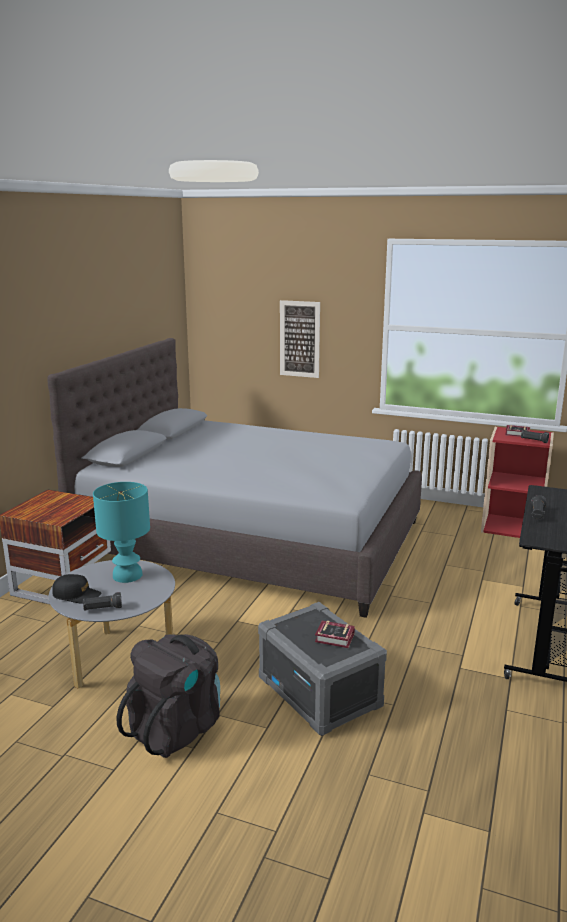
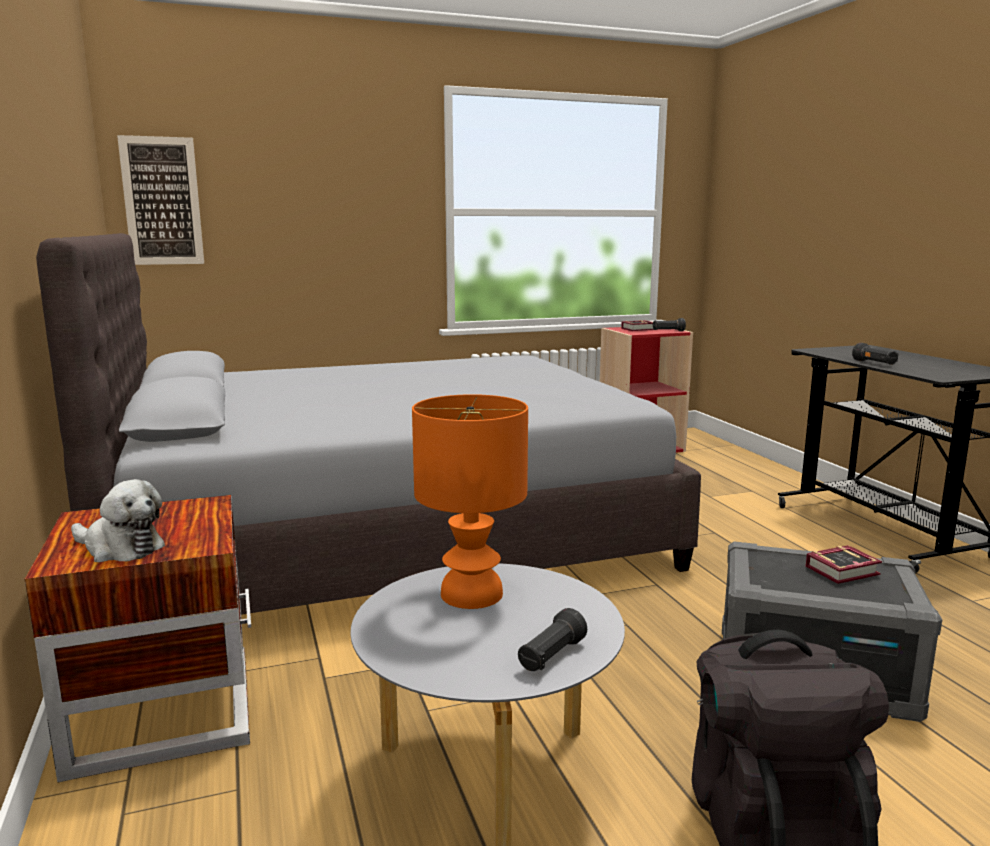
camera: 40 degrees left, 5 degrees down
black cap [52,574,102,603] -> none
turquoise table lamp [93,482,150,583] -> orange table lamp [412,394,528,609]
picture [280,300,320,378] -> picture moved to [117,135,204,265]
none -> plush toy [71,479,165,562]

